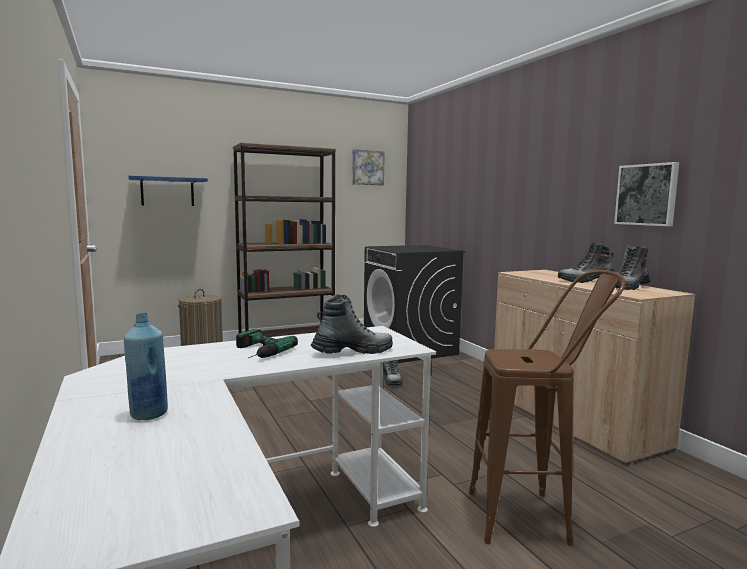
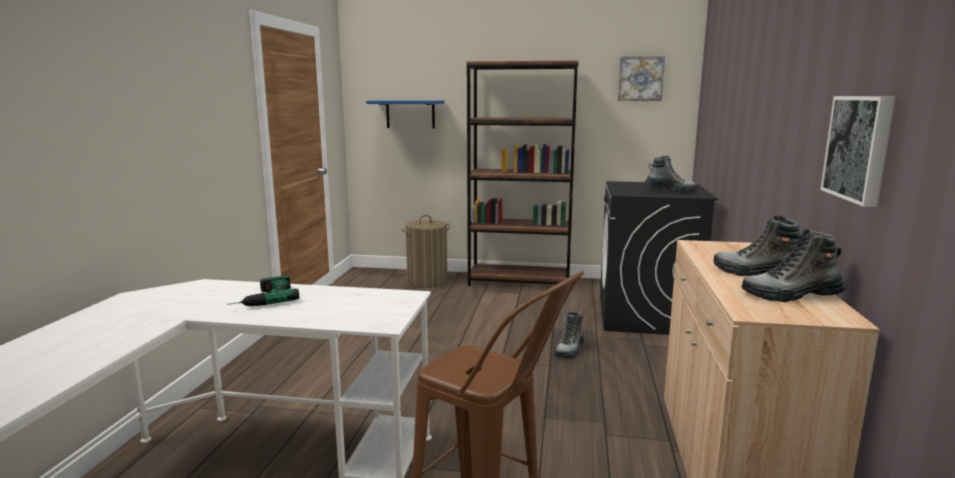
camera: 35 degrees right, 5 degrees up
blue bottle [124,312,168,420] -> none
boot [311,294,393,354] -> boot moved to [644,156,697,192]

